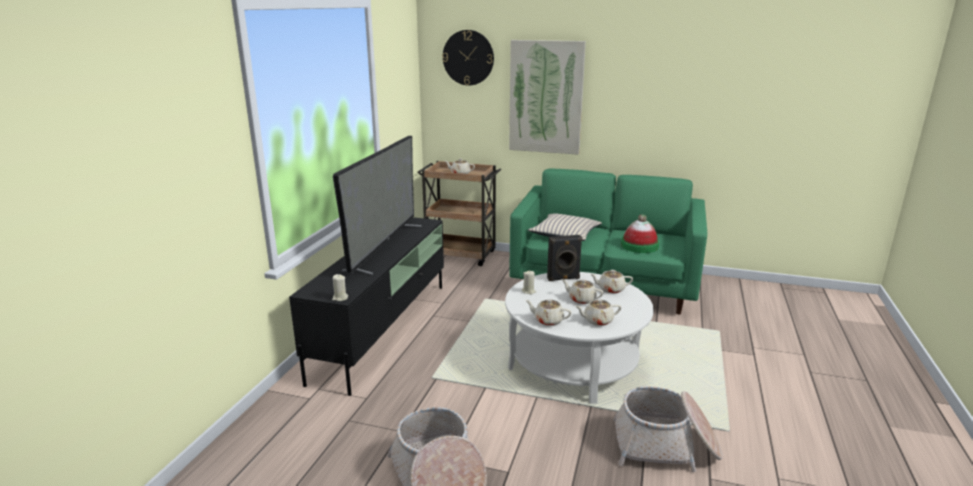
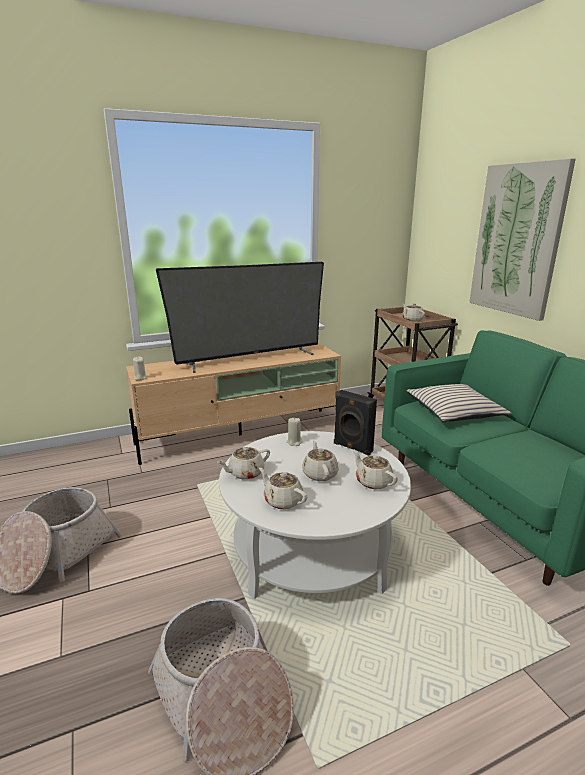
camera: 50 degrees right, 0 degrees up
black tv stand [289,217,444,396] -> beige tv stand [126,343,341,465]
wall clock [442,30,494,86] -> none
beige teapot [525,299,572,326] -> beige teapot turned 105 degrees counterclockwise [217,447,270,480]
hat [621,214,659,253] -> none

